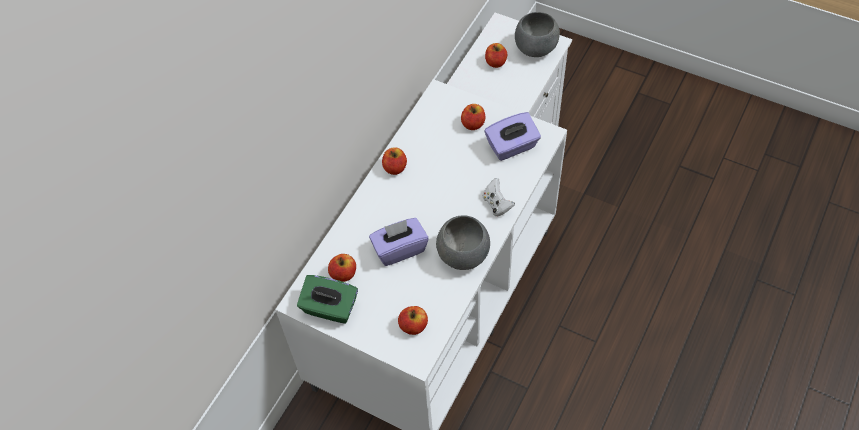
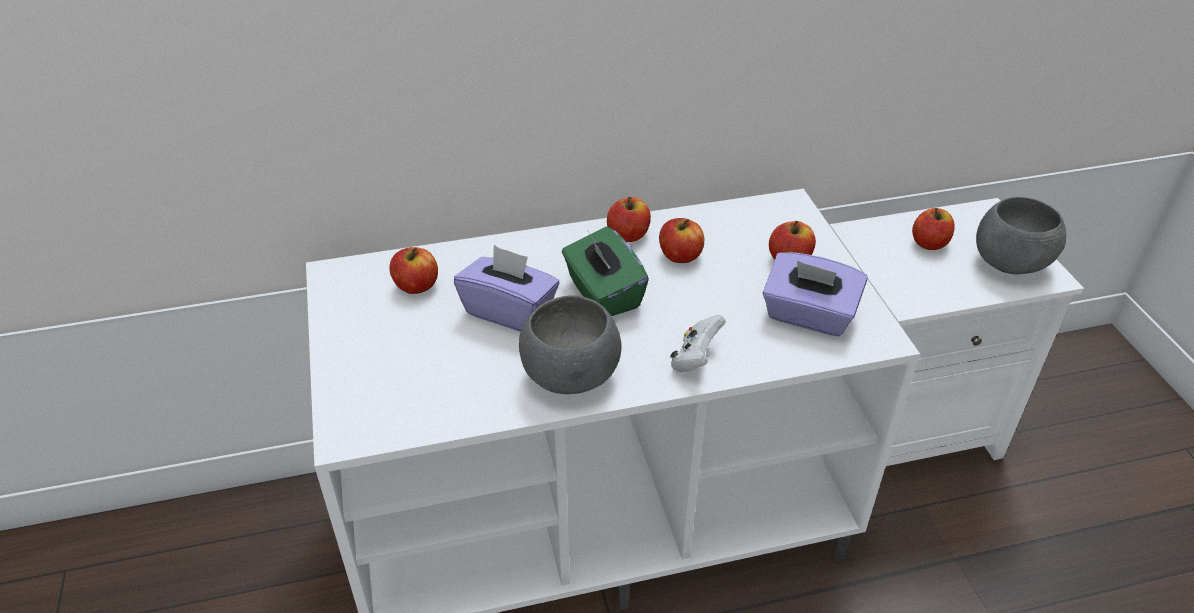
camera: 45 degrees right, 15 degrees down
green tissue box [297,275,358,324] -> green tissue box moved to [562,226,649,316]
apple [398,306,428,335] -> apple moved to [659,218,704,263]

